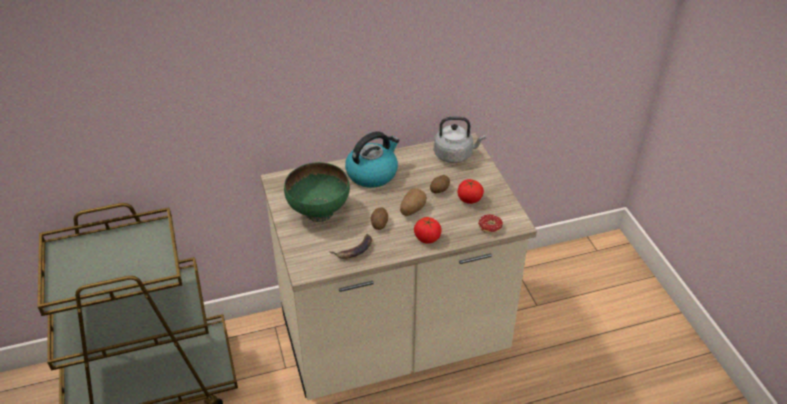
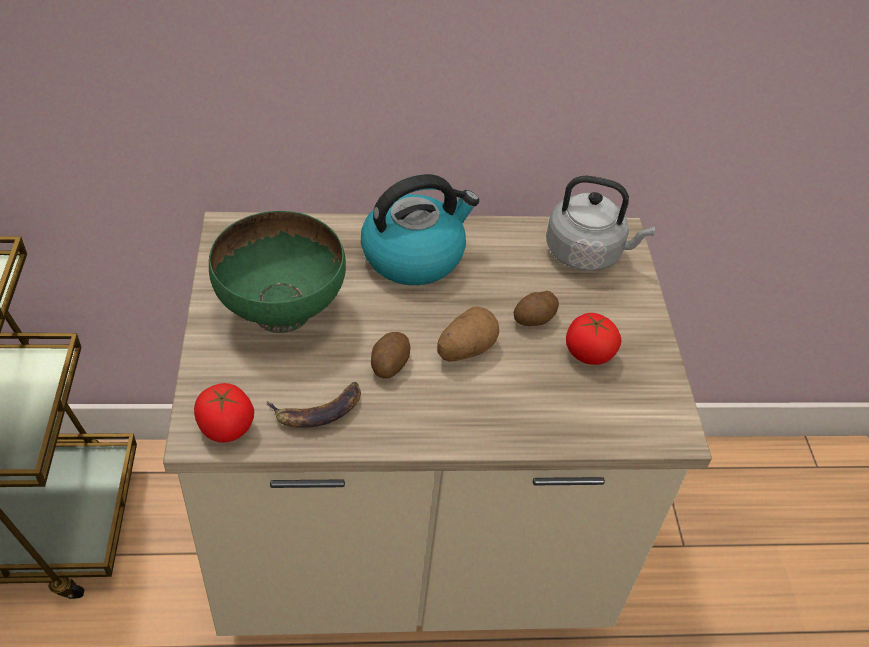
camera: 10 degrees right, 5 degrees up
tomato [414,217,442,244] -> tomato moved to [194,383,254,443]
donut [478,214,503,234] -> none

